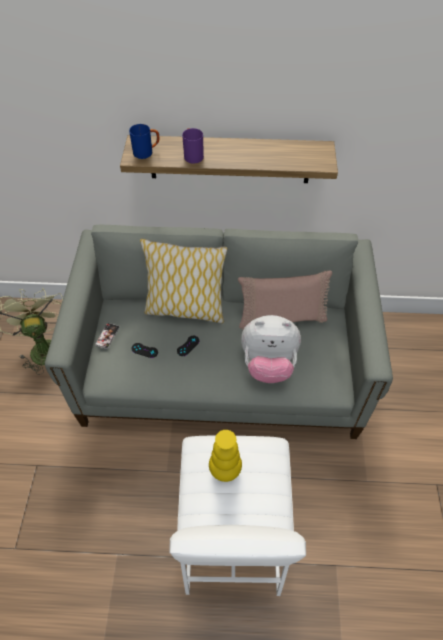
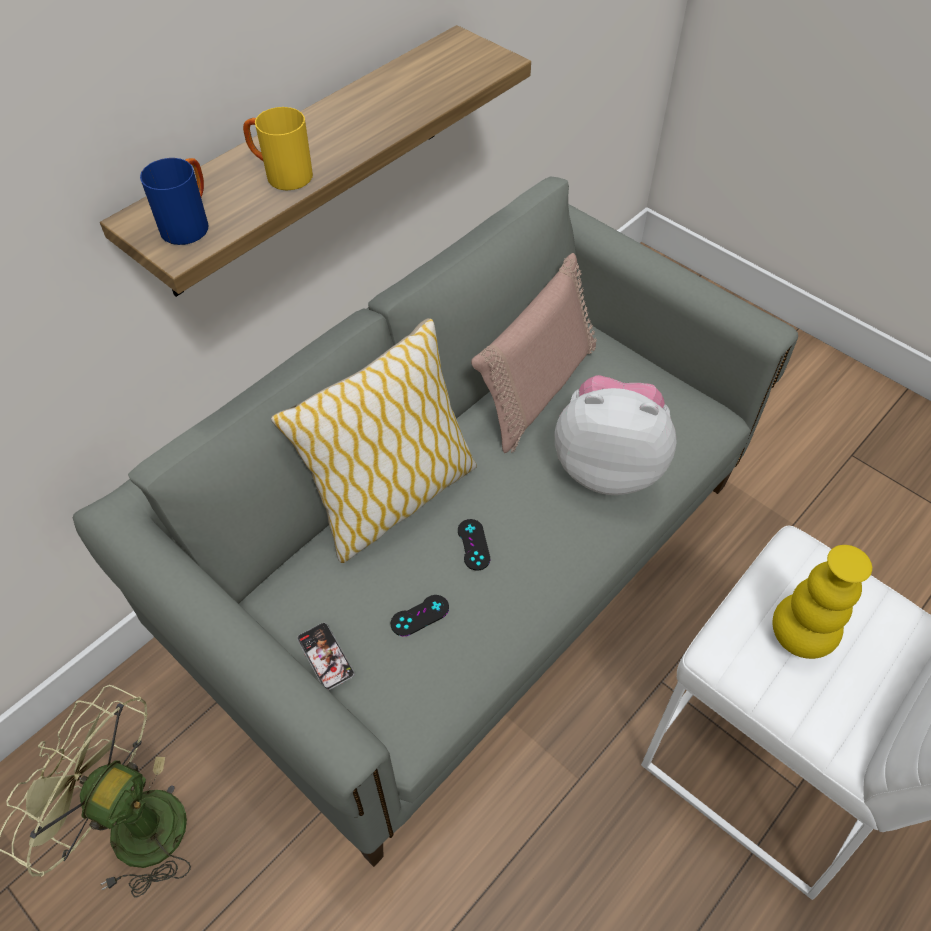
camera: 50 degrees left, 0 degrees up
purple mug [182,128,204,164] -> yellow mug [243,107,313,190]
plush toy [241,315,301,383] -> plush toy turned 120 degrees counterclockwise [555,375,677,495]

